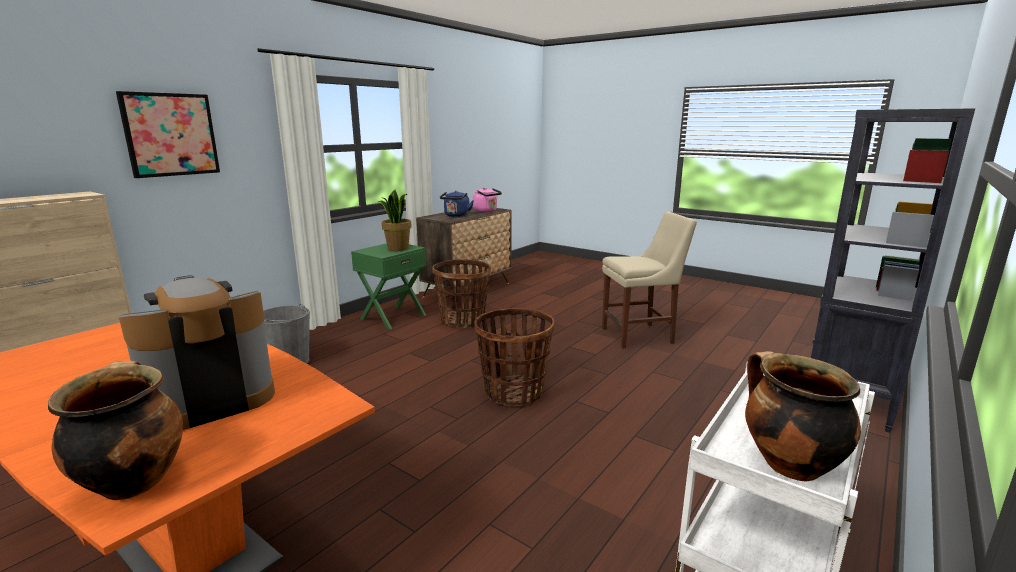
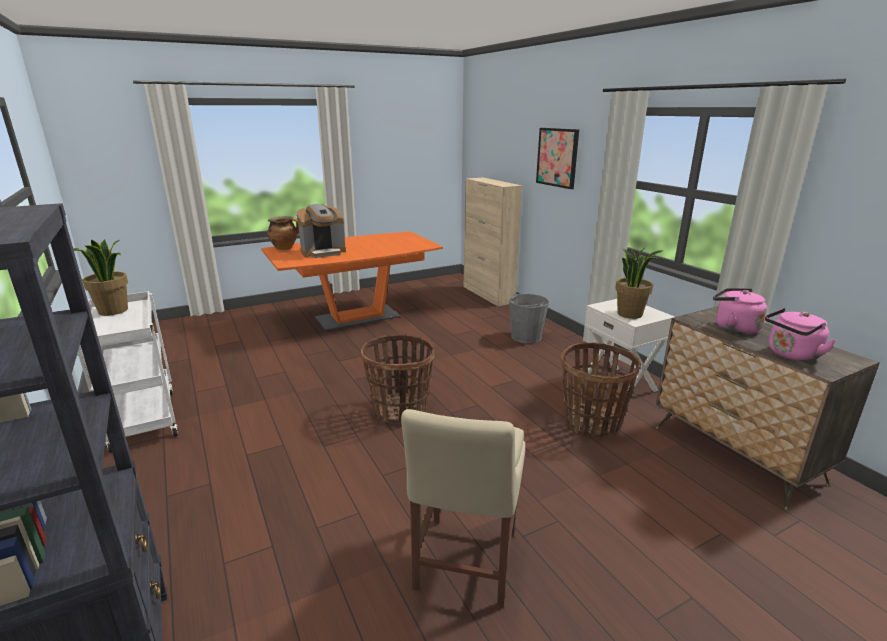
camera: 115 degrees right, 5 degrees up
coffee machine [119,275,275,430] -> coffee machine turned 75 degrees clockwise [297,204,346,258]
green nightstand [351,243,426,329] -> white nightstand [584,299,674,392]
blue kettle [440,191,474,217] -> pink kettle [713,288,767,334]
cooking pot [745,351,861,482] -> potted plant [73,239,128,316]

